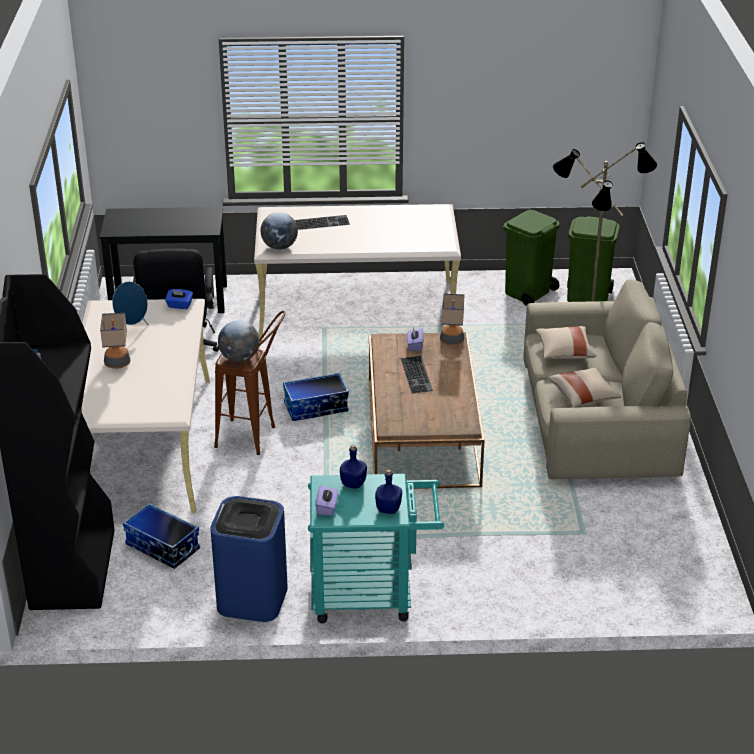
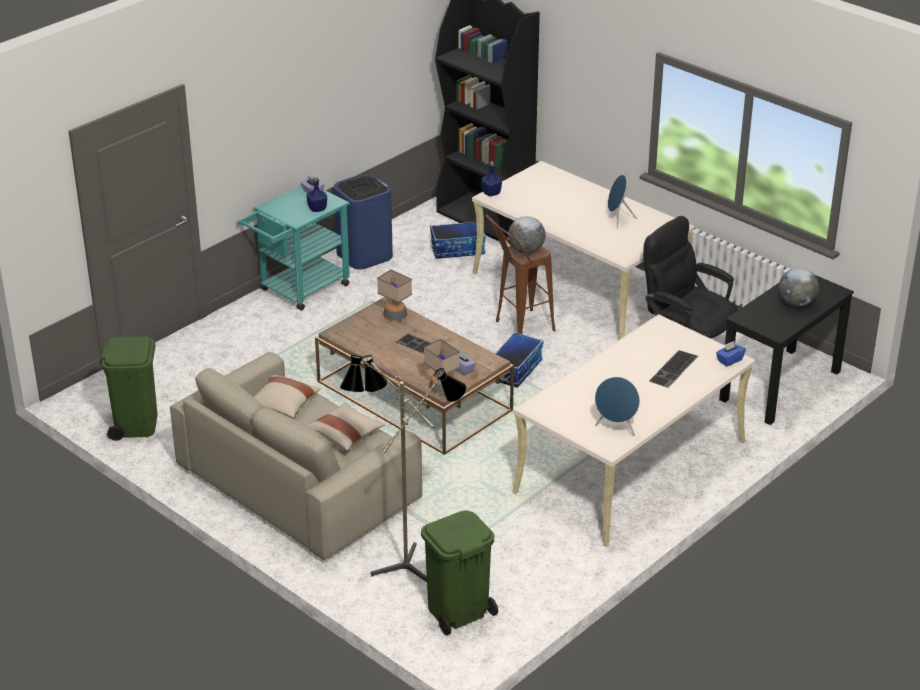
camera: 135 degrees right, 0 degrees up
table lamp [100,313,131,369] -> table lamp moved to [377,270,412,321]
blue tissue box [165,289,193,309] -> blue tissue box moved to [716,341,746,366]
globe [261,212,298,250] -> globe moved to [779,268,819,307]
blue bottle [375,469,402,514] -> blue bottle moved to [481,161,502,196]
green trash can [503,210,560,306] -> green trash can moved to [100,336,158,441]
none -> blue speaker [595,377,640,436]

